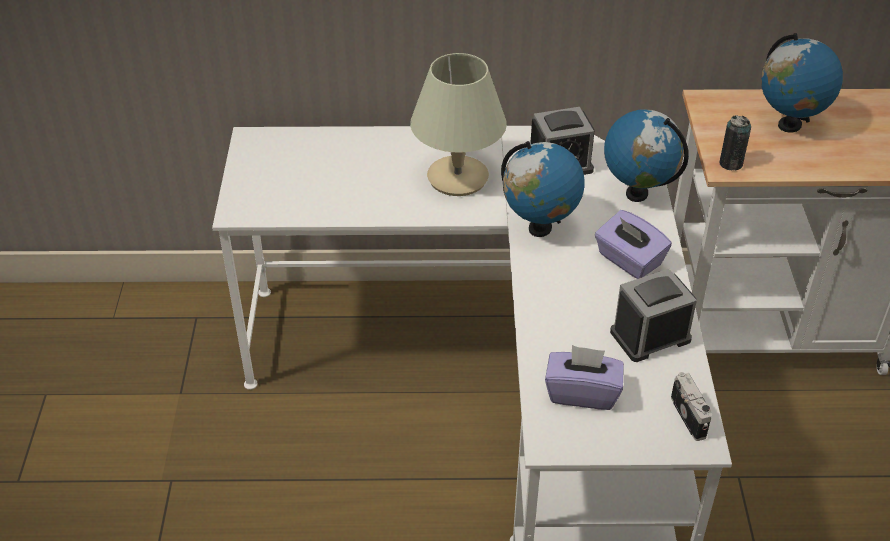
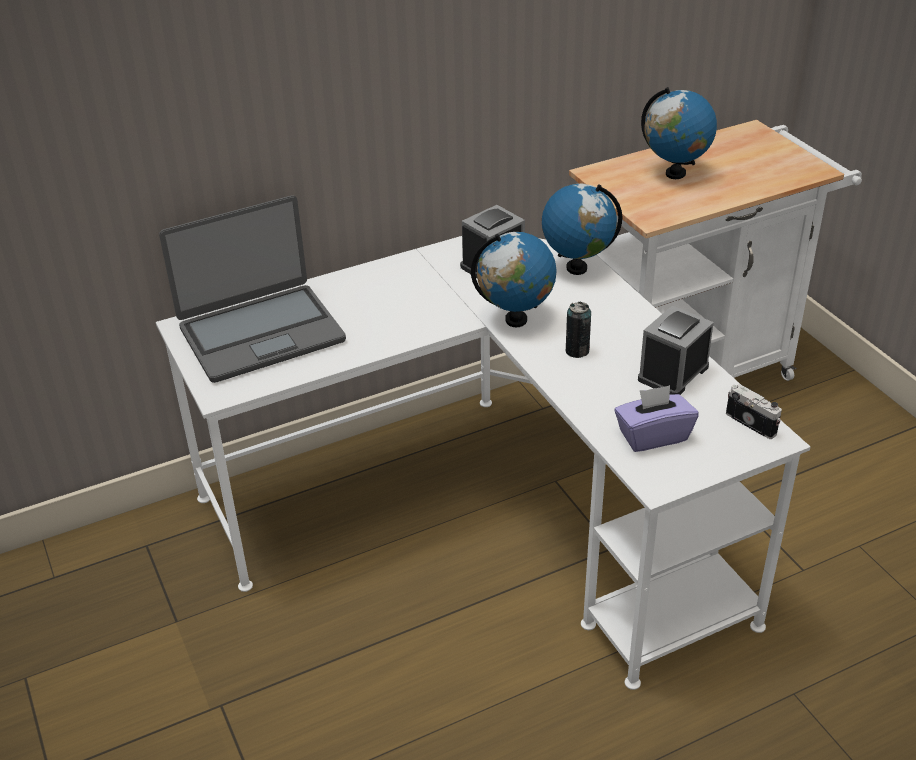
camera: 25 degrees left, 5 degrees down
beige table lamp [410,53,507,196] -> none
purple tissue box [595,210,672,279] -> none
can [719,115,751,170] -> can moved to [565,302,591,358]
none -> laptop [159,195,346,383]

